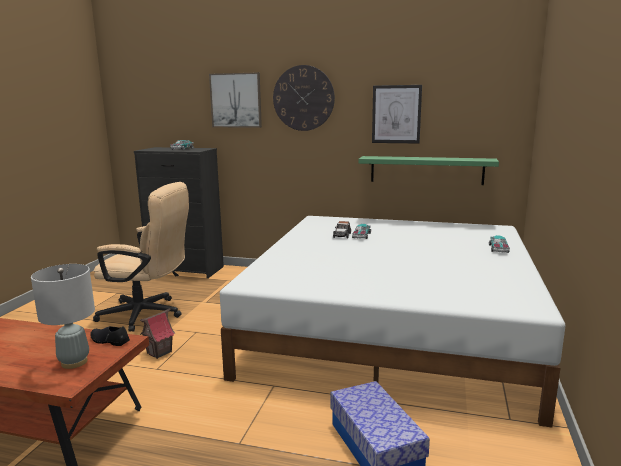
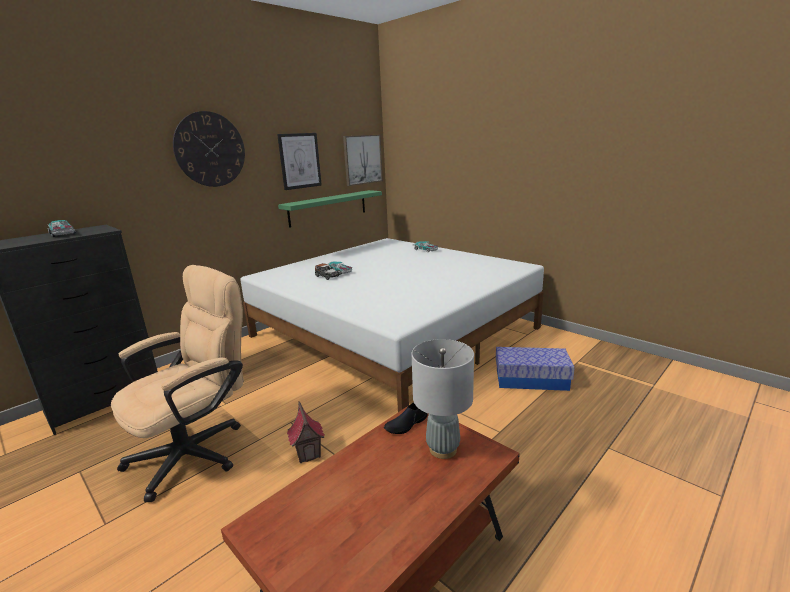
camera: 60 degrees left, 5 degrees up
picture [209,73,262,128] -> picture moved to [343,135,383,186]

